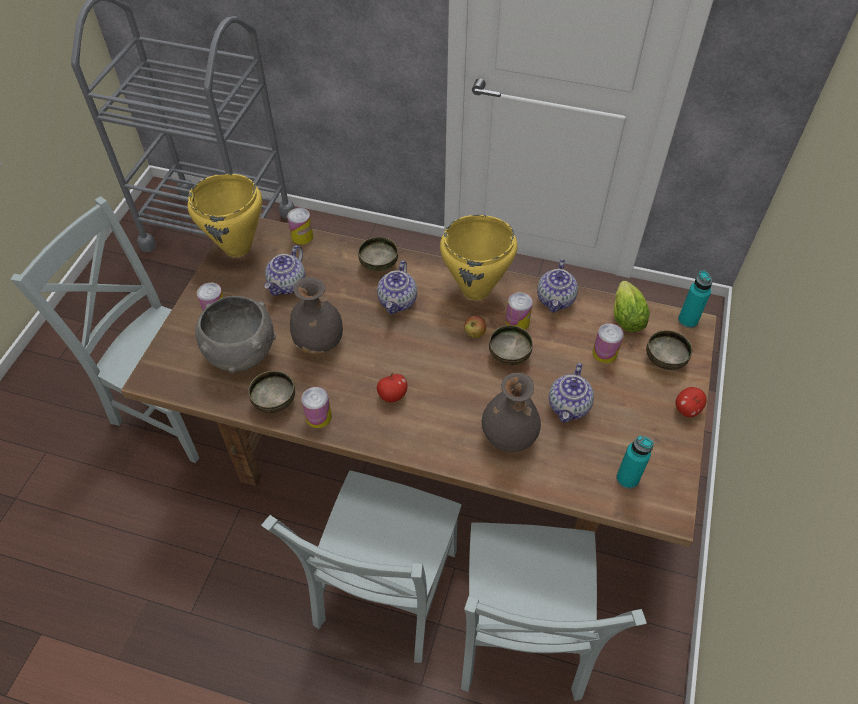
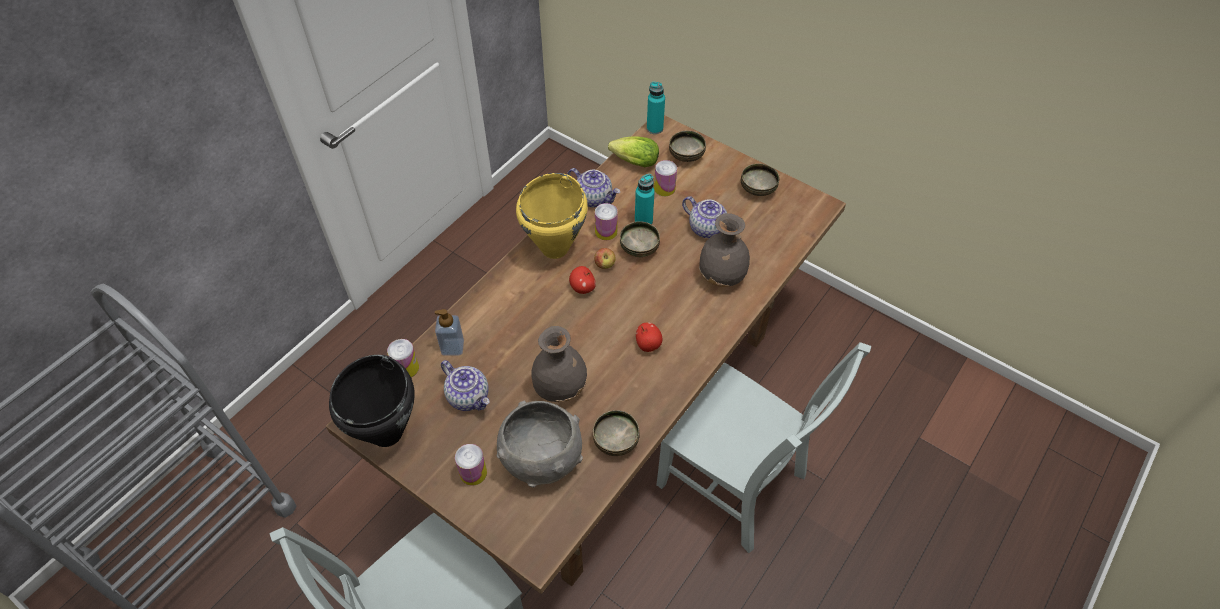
camera: 70 degrees left, 0 degrees up
yellow cooking pot [188,174,262,257] -> black cooking pot [329,355,415,447]
can [301,387,332,428] -> none
bowl [358,237,398,272] -> bowl moved to [741,163,779,196]
teapot [377,260,417,314] -> none
grey chair [461,523,647,701] -> none
turquoise bottle [616,435,654,489] -> turquoise bottle moved to [635,174,655,225]
apple [676,387,707,417] -> apple moved to [569,266,596,294]
none -> soap dispenser [435,309,464,356]

